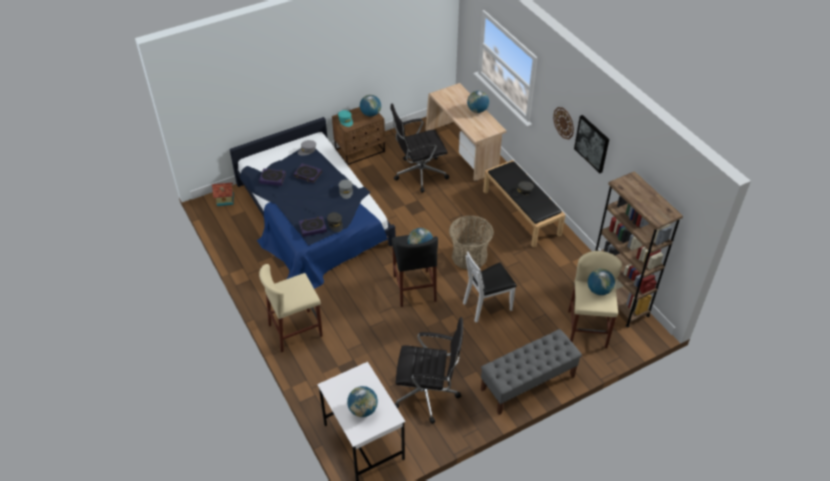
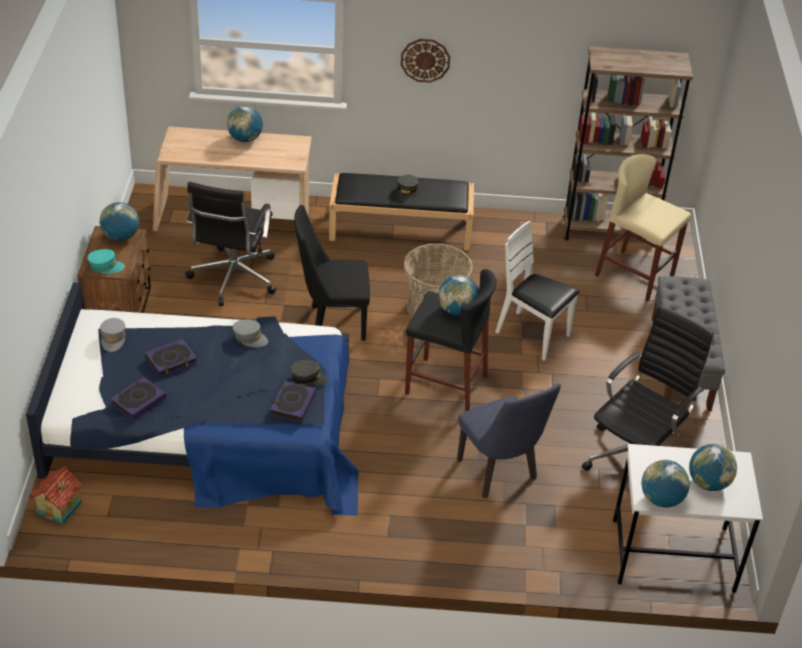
camera: 60 degrees left, 5 degrees down
beige stool [259,264,323,352] -> none
white chair [463,252,517,322] -> white chair turned 120 degrees clockwise [495,221,580,361]
picture [574,115,609,173] -> none
globe [588,268,615,295] -> globe moved to [642,460,690,508]
none -> black chair [294,205,370,341]
none -> blue chair [457,383,561,498]

